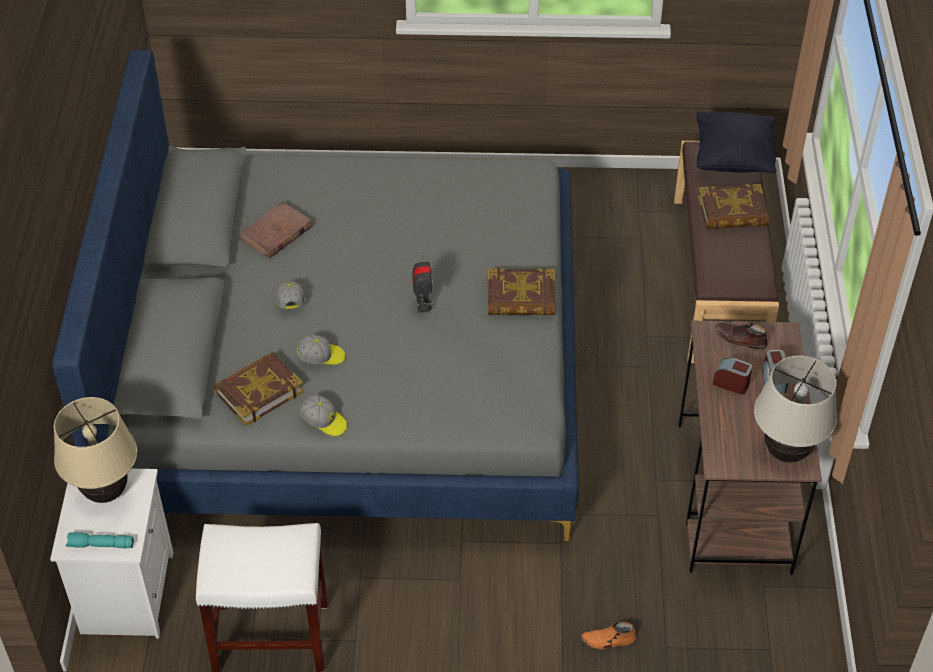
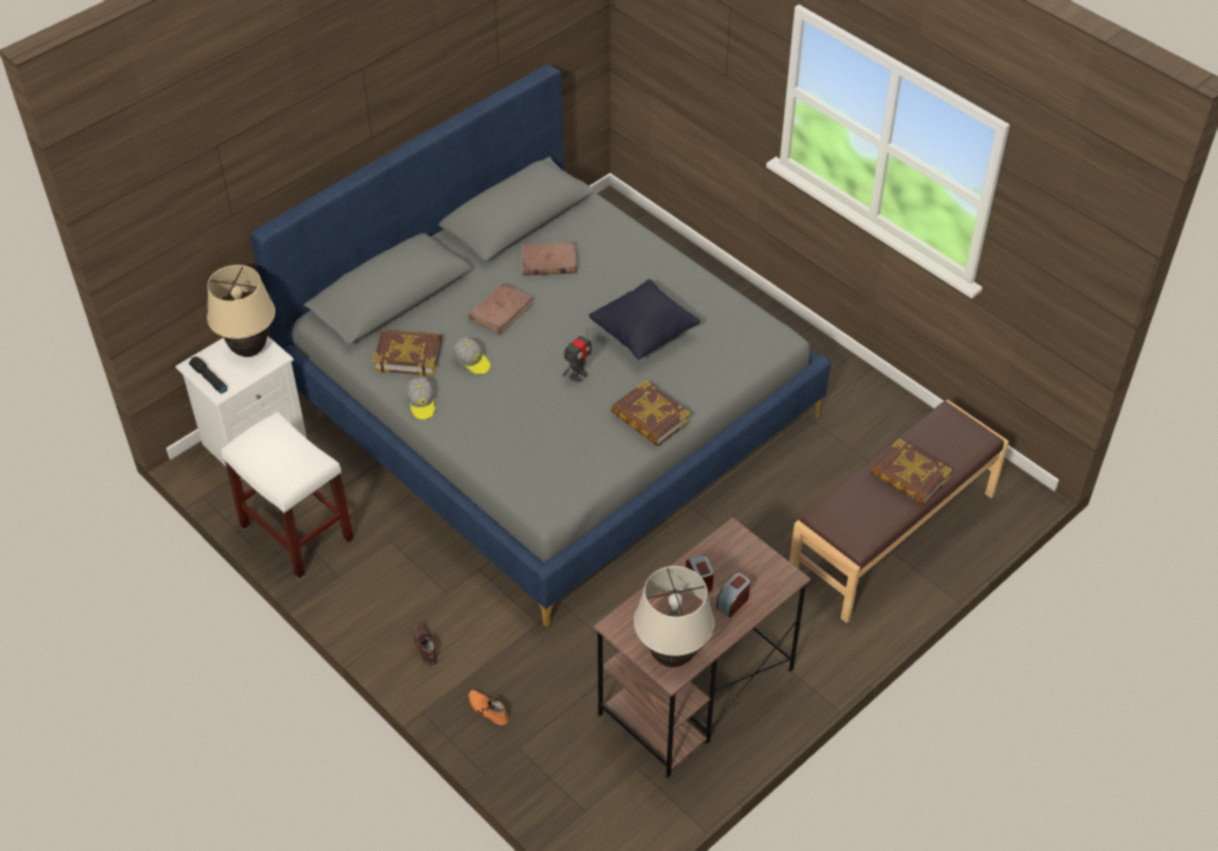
camera: 45 degrees right, 0 degrees up
turquoise flashlight [66,532,134,548] -> black flashlight [189,356,227,394]
cap [276,281,305,309] -> brown book [468,283,534,336]
black pillow [696,112,776,173] -> black pillow moved to [589,279,700,360]
brown shoe [715,322,767,350] -> brown shoe moved to [414,623,437,666]

